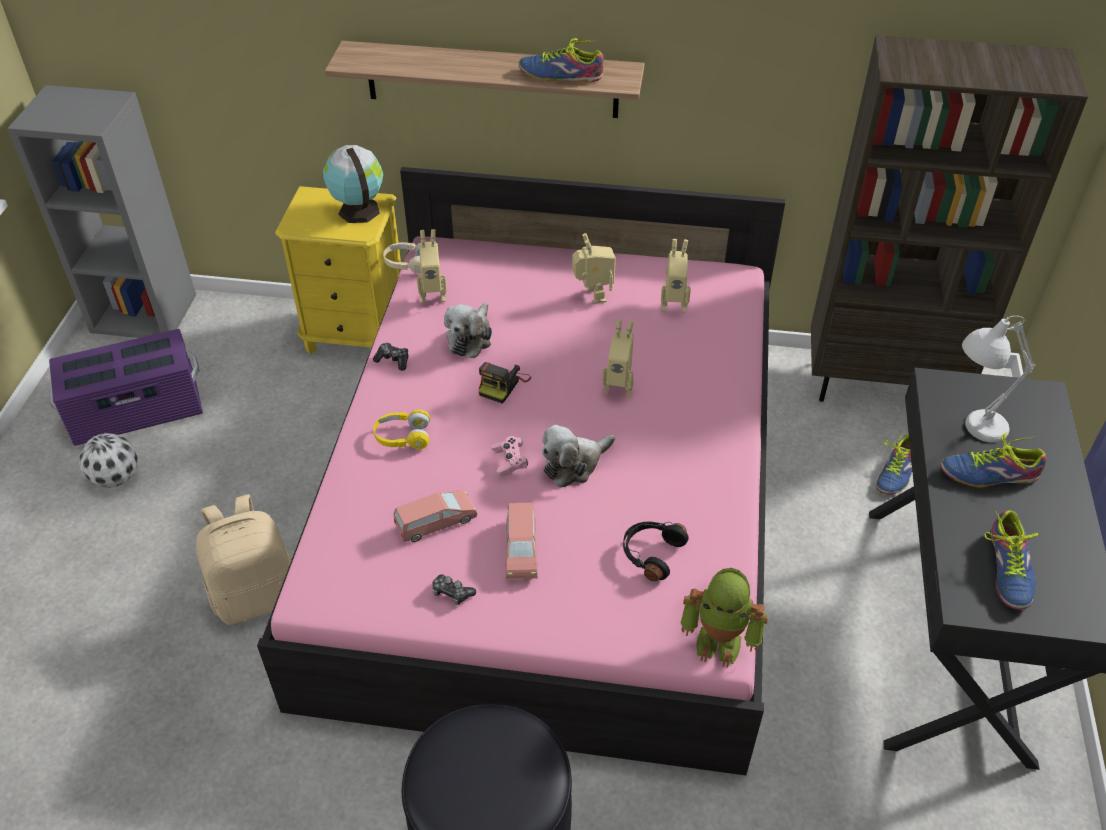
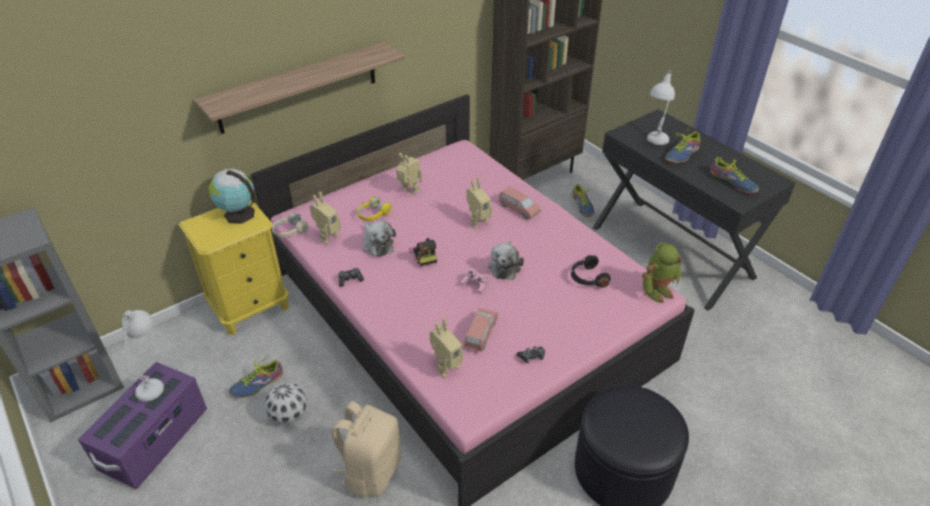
camera: 45 degrees left, 5 degrees down
football [79,433,138,487] -> football moved to [265,382,307,424]
yellow headphones [373,409,430,450] -> yellow headphones moved to [357,196,392,221]
pink toy car [506,503,537,579] -> pink toy car moved to [499,186,541,220]
shoe [518,38,604,82] -> shoe moved to [229,355,283,398]
toy robot [661,239,691,313] -> toy robot moved to [430,318,463,378]
none -> white table lamp [122,310,164,402]

